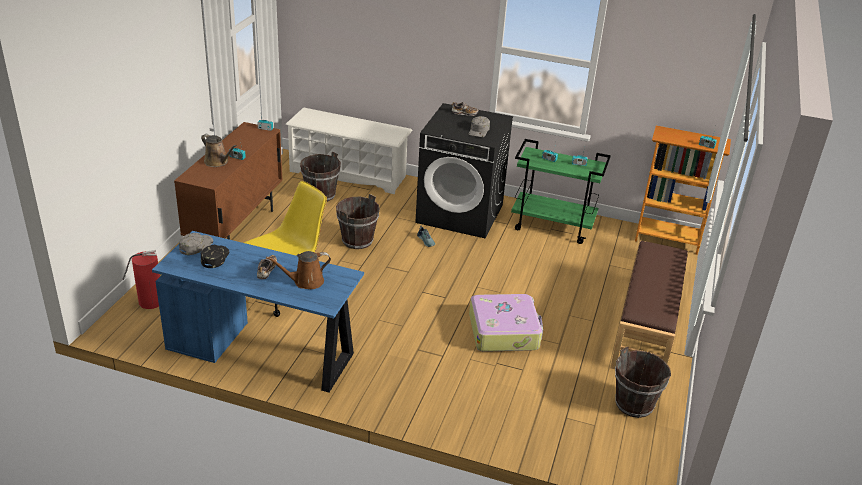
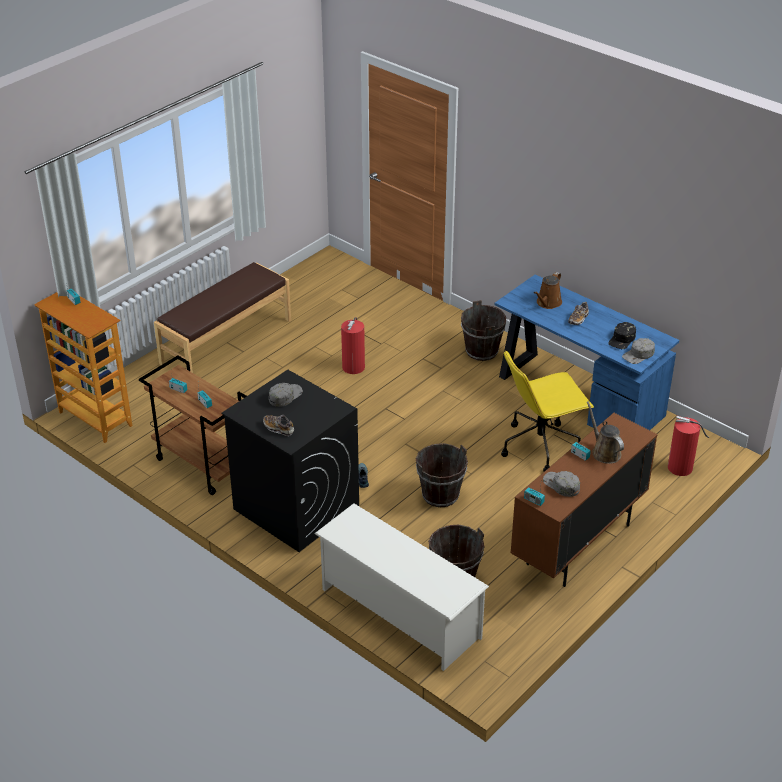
camera: 155 degrees left, 5 degrees up
brown watering can [266,251,331,289] -> brown watering can turned 120 degrees clockwise [534,272,562,309]
suitcase [469,294,543,352] -> fire extinguisher [341,317,365,374]
green cart [511,139,611,244] -> brown cart [139,355,246,495]
brown bucket [615,347,671,418] -> brown bucket moved to [461,300,506,361]
none -> grey cap [543,471,580,497]

